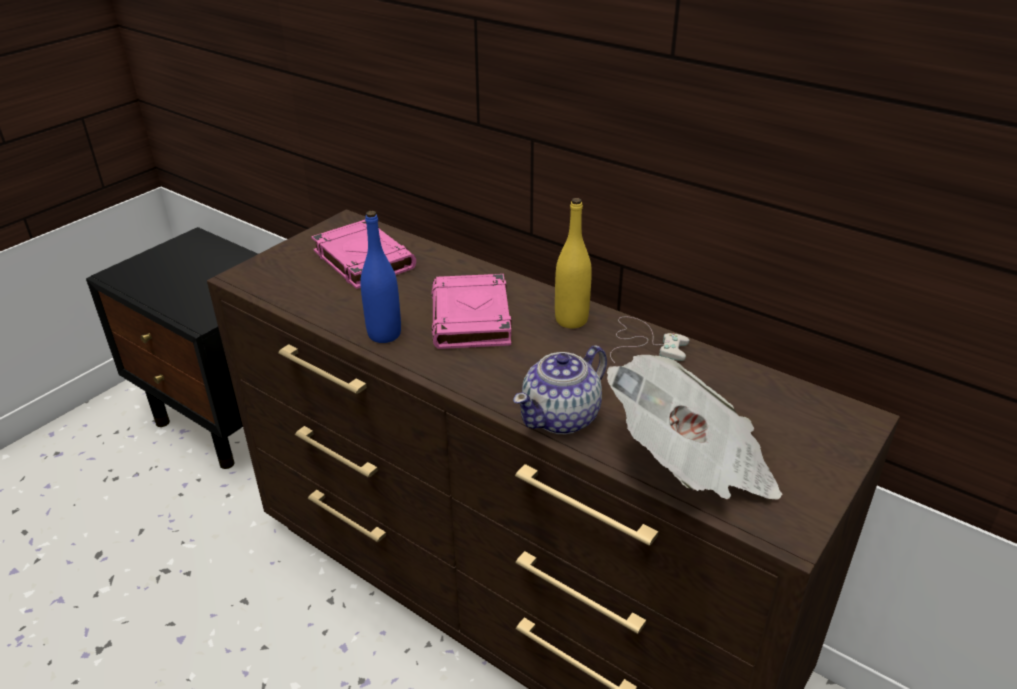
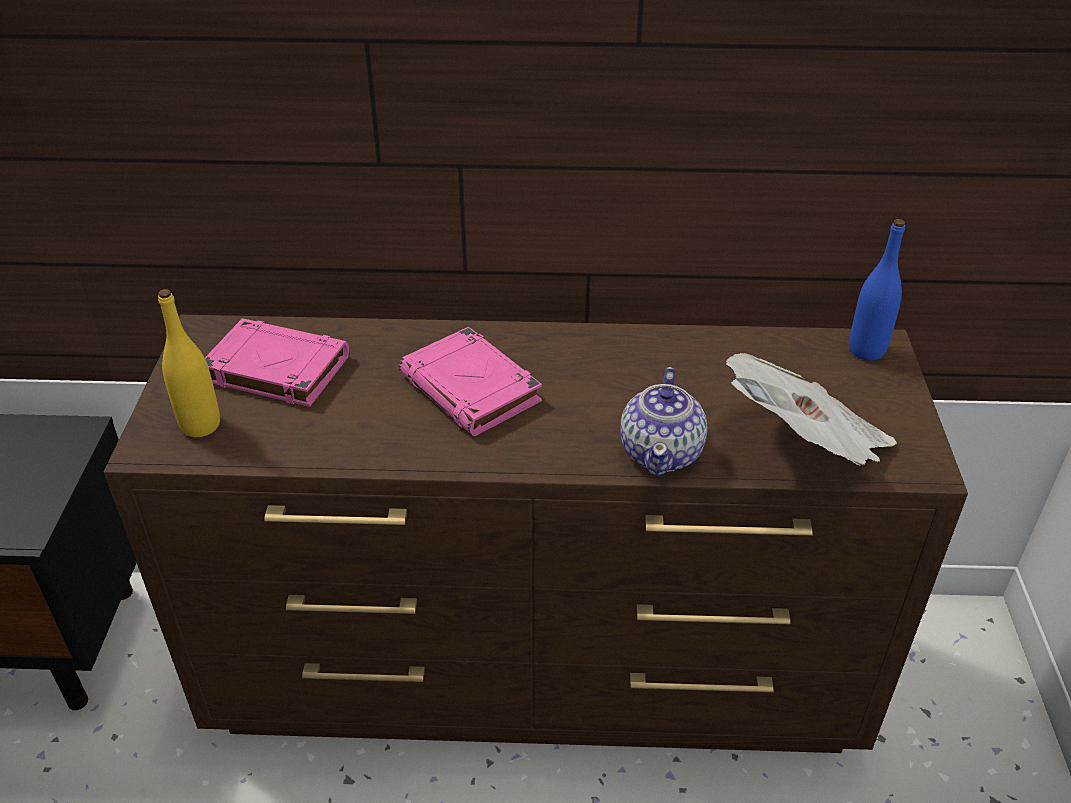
camera: 35 degrees left, 5 degrees up
blue bottle [360,211,401,343] -> blue bottle moved to [849,219,905,360]
yellow bottle [555,198,592,328] -> yellow bottle moved to [158,289,220,437]
white game controller [610,317,689,363] -> none

